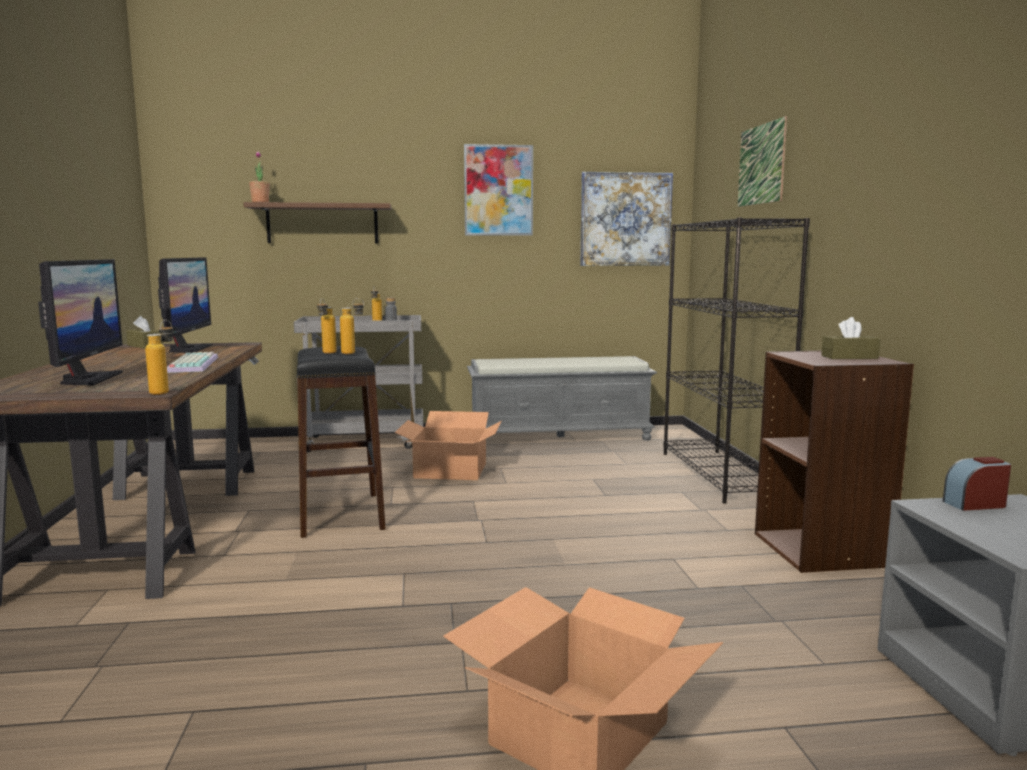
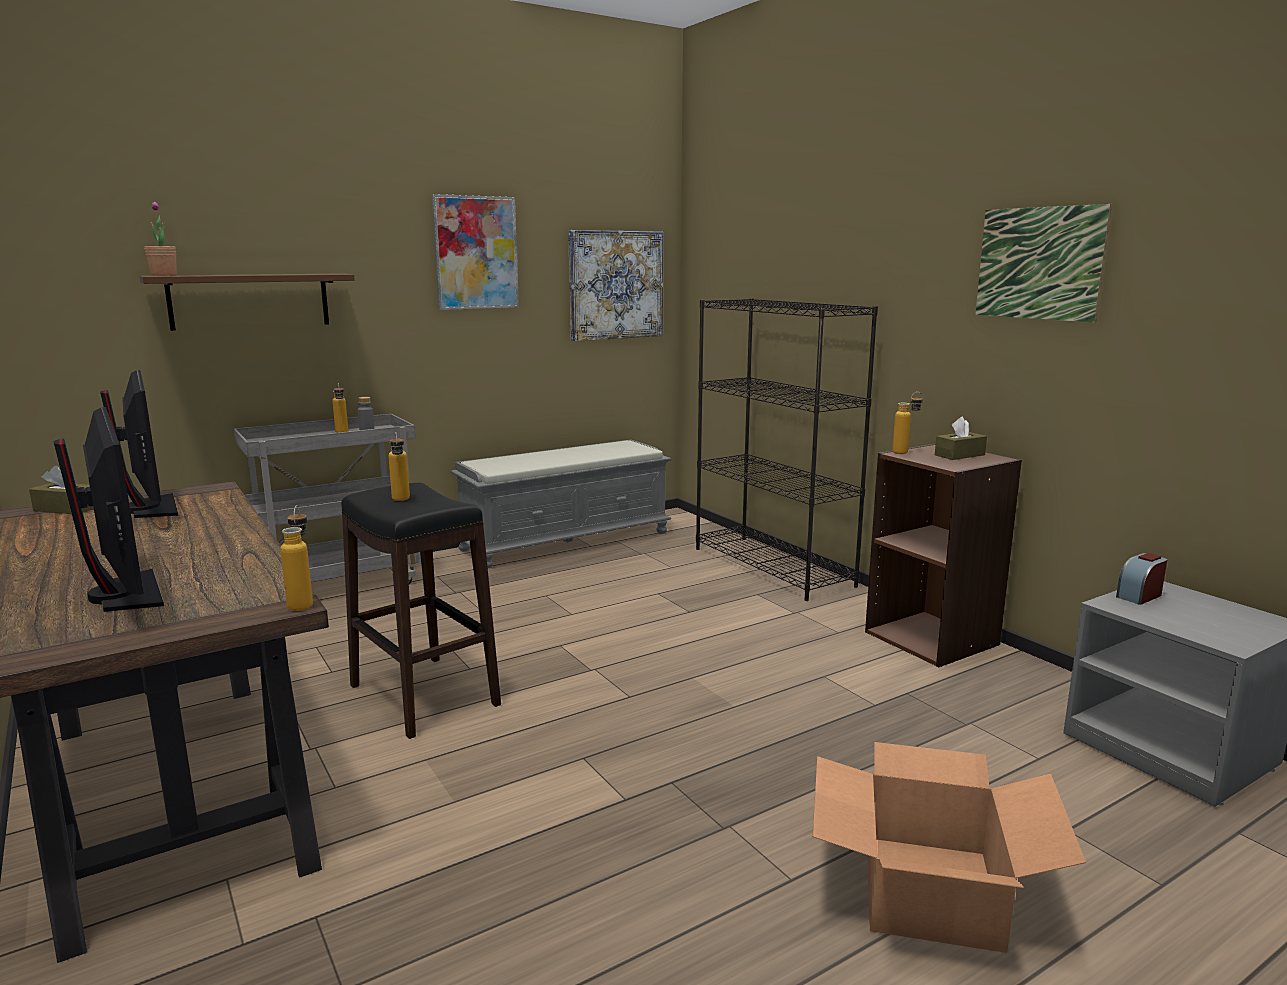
camera: 25 degrees left, 5 degrees up
keyboard [167,352,218,373] -> none
bottle [340,298,364,354] -> bottle moved to [892,392,923,454]
cardboard box [395,411,502,480] -> none
picture [737,116,787,207] -> picture moved to [975,204,1112,323]

